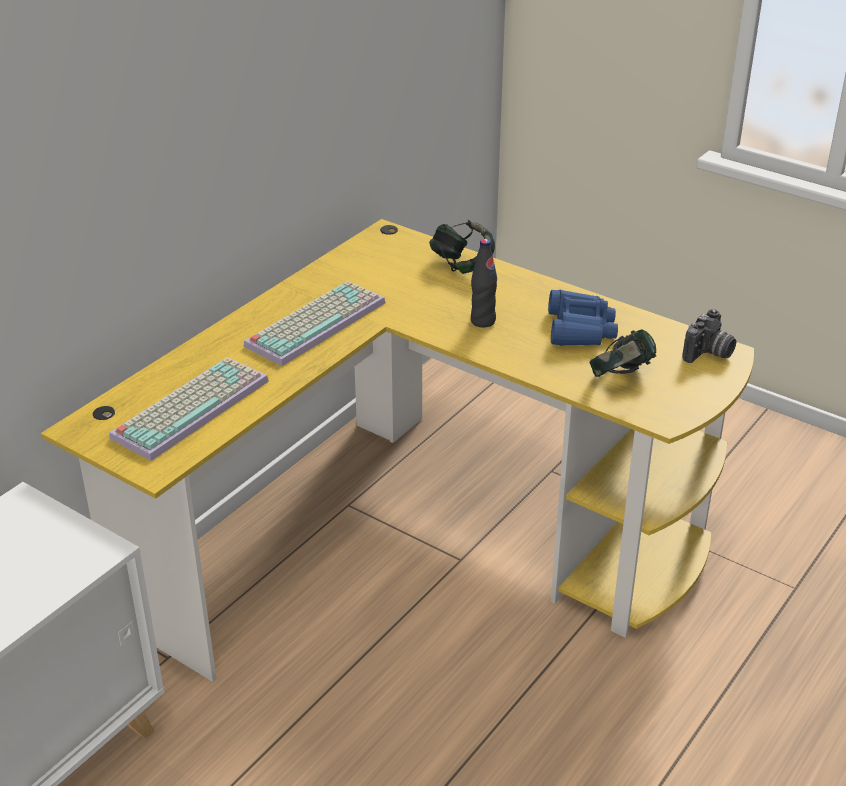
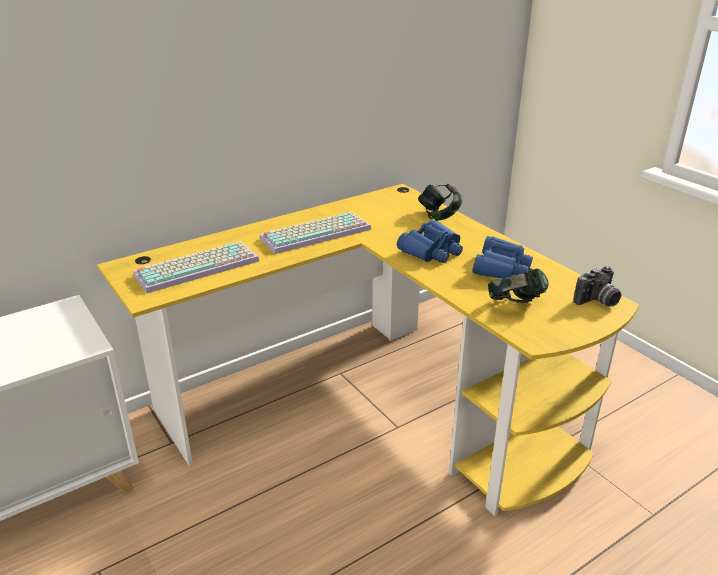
camera: 20 degrees right, 5 degrees down
black bottle [471,239,497,328] -> blue binoculars [397,220,463,263]

